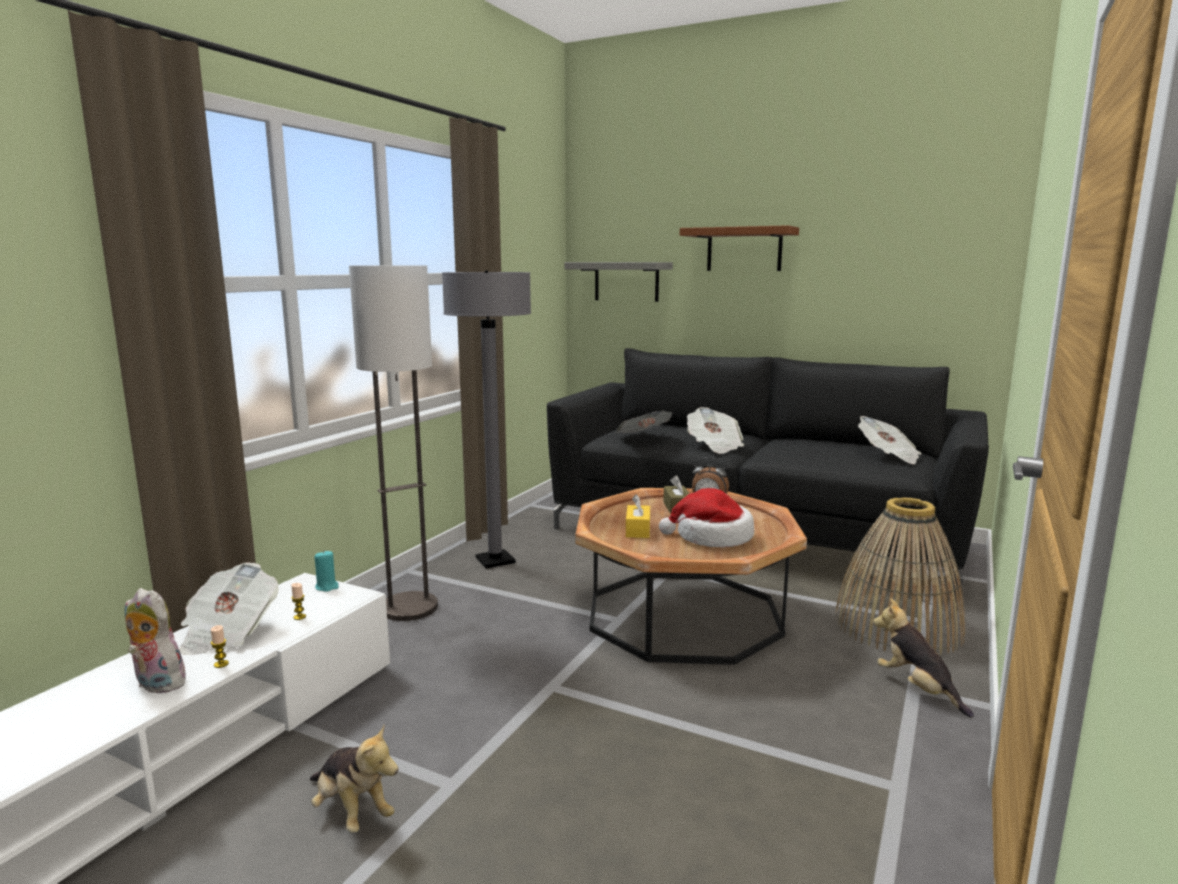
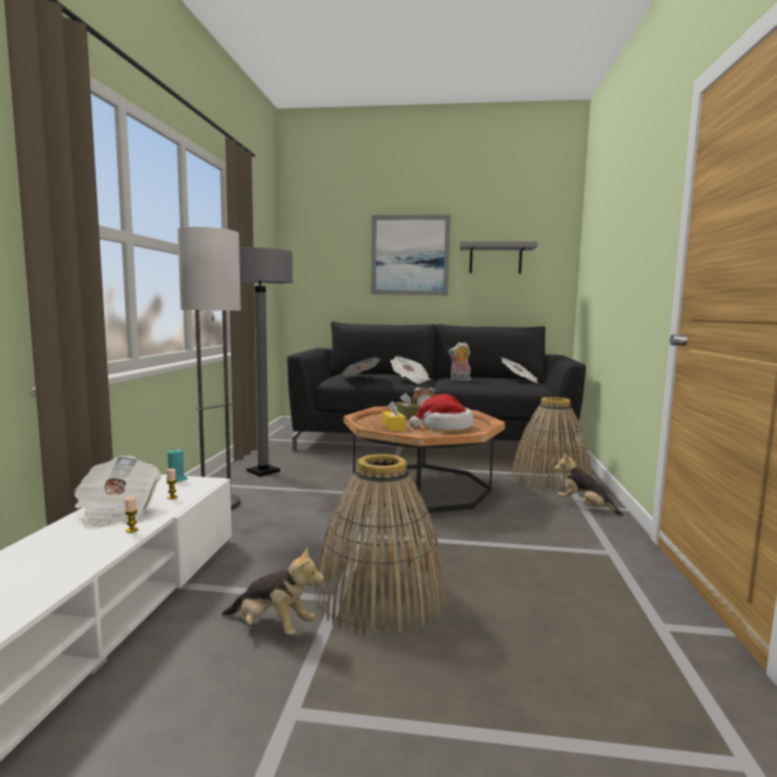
camera: 20 degrees left, 5 degrees down
plush toy [125,588,186,693] -> plush toy moved to [448,342,471,381]
grey shelf [564,262,673,302] -> grey shelf moved to [460,241,538,274]
brown shelf [680,225,799,271] -> picture [371,215,451,295]
none -> basket [314,454,446,636]

